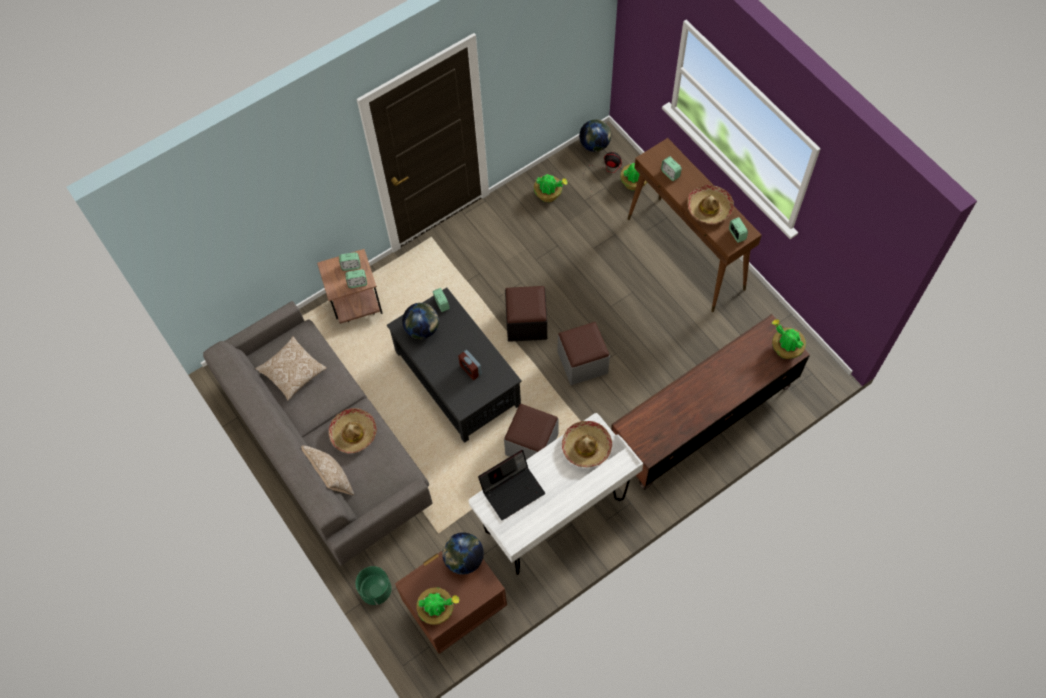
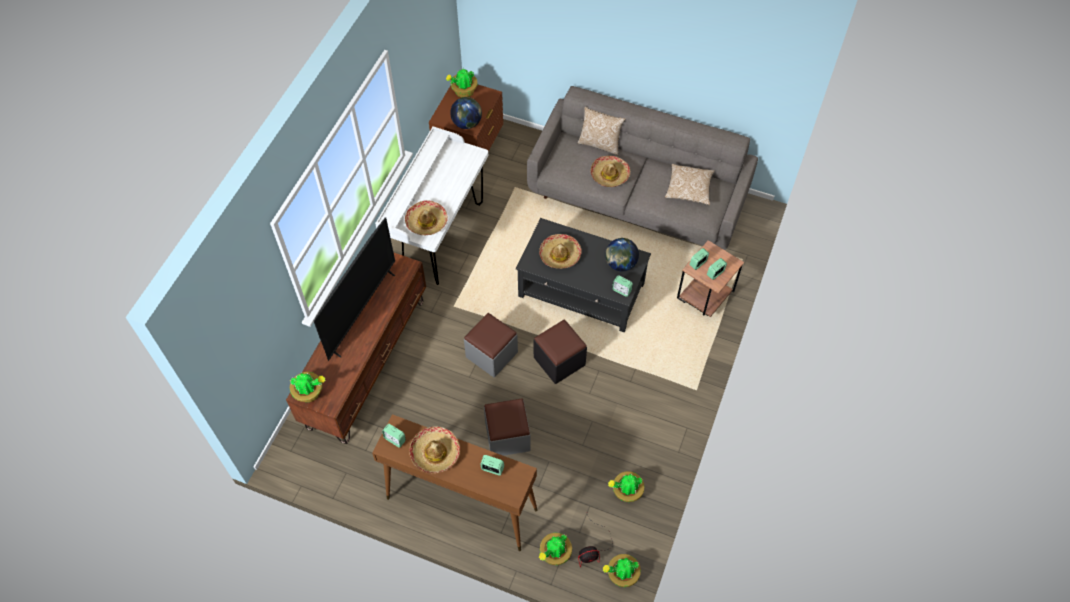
camera: 145 degrees right, 5 degrees down
green planter [356,566,392,605] -> none
alarm clock [458,350,482,380] -> hat [539,234,582,269]
laptop [478,450,545,520] -> none
grey ottoman [504,404,559,460] -> grey ottoman moved to [484,398,531,456]
globe [579,119,611,152] -> potted plant [603,554,641,587]
none -> television [314,217,395,361]

